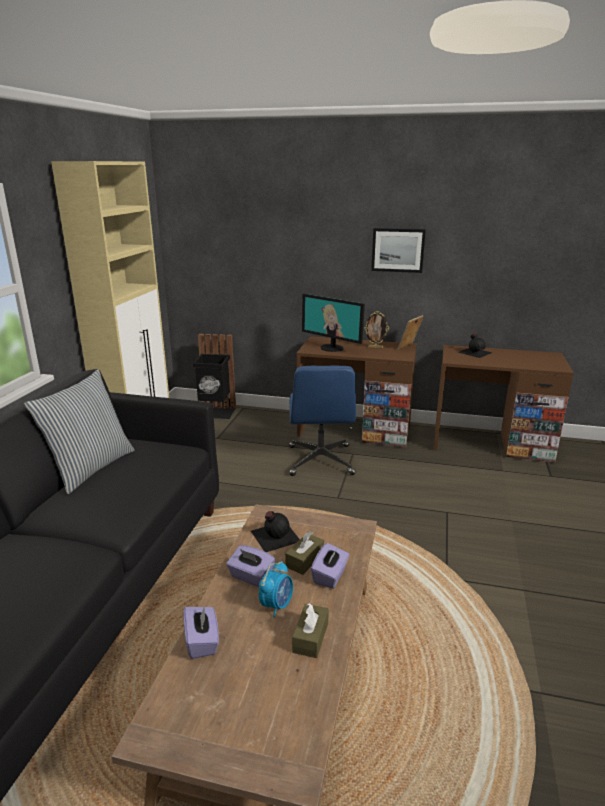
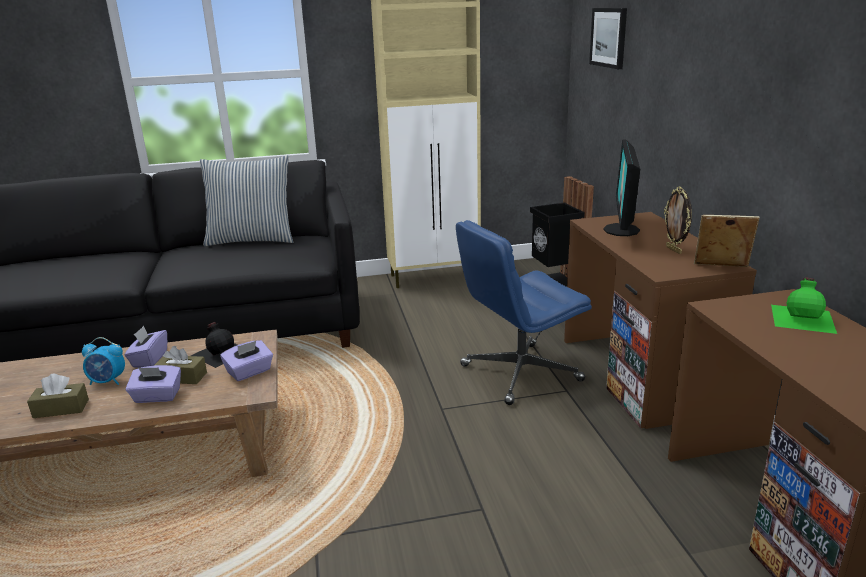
camera: 65 degrees right, 0 degrees up
purple tissue box [183,605,219,659] -> purple tissue box moved to [220,340,273,381]
picture [371,228,426,273] -> picture moved to [589,8,627,69]
black bottle [458,333,492,358] -> green bottle [771,278,837,334]

